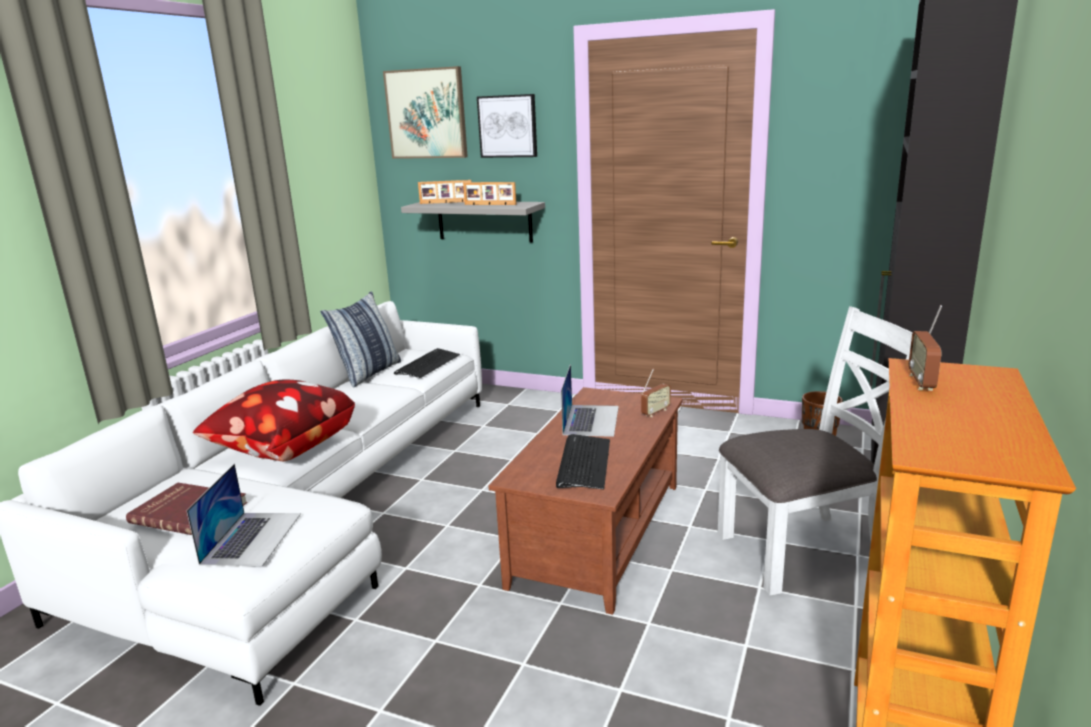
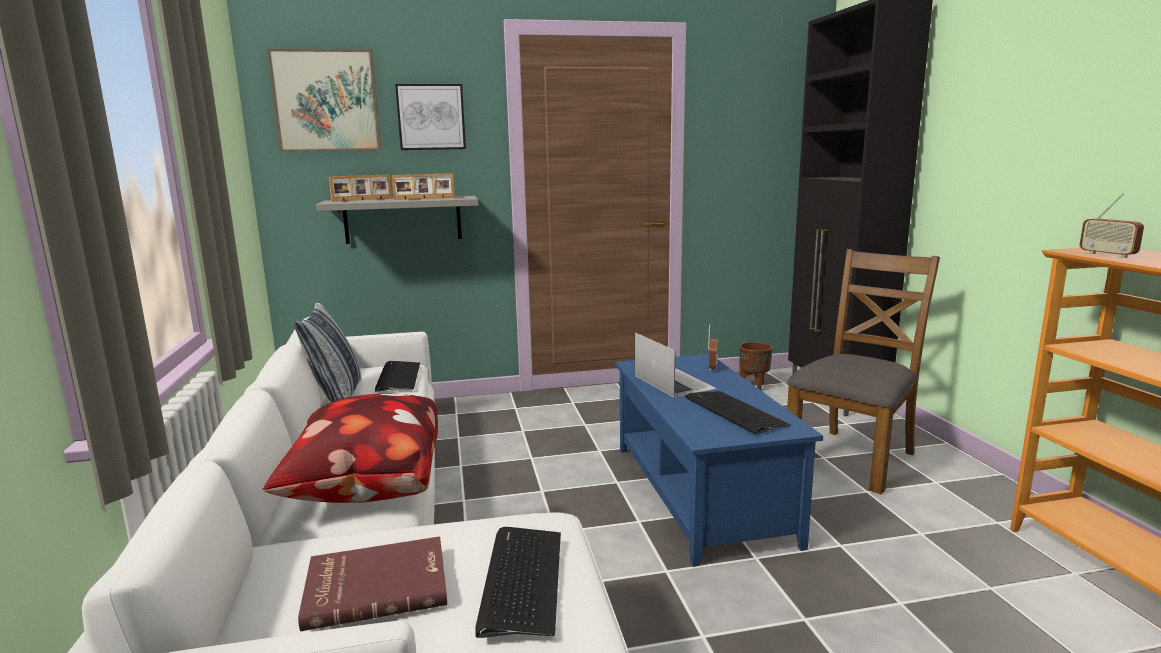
camera: 35 degrees left, 5 degrees down
laptop [186,464,301,566] -> keyboard [475,527,561,638]
brown coffee table [488,387,683,615] -> blue coffee table [615,354,823,567]
white chair [717,306,913,595] -> brown chair [787,249,940,494]

